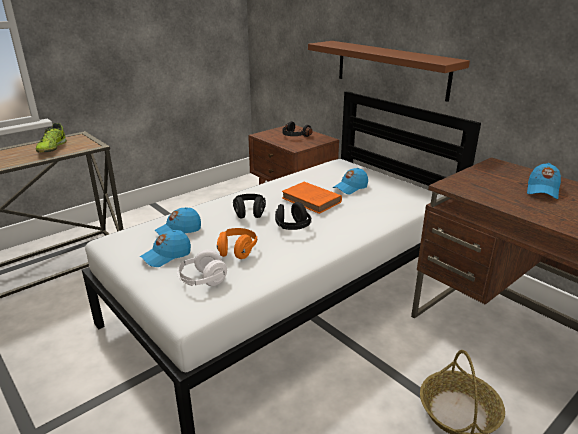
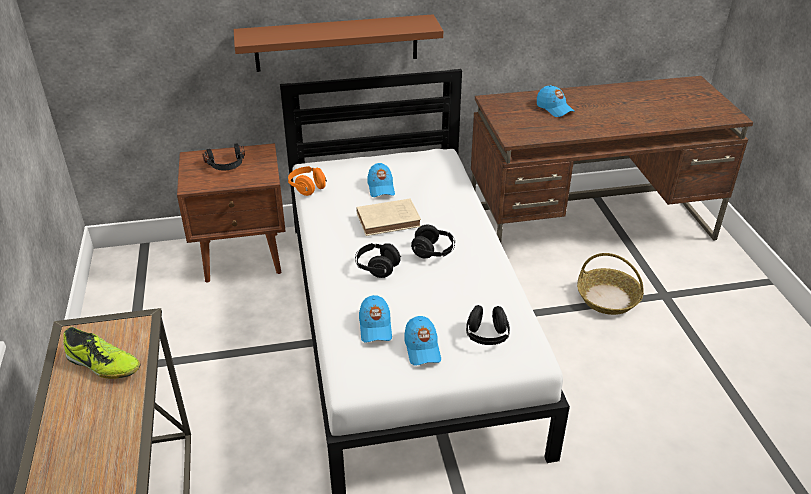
camera: 60 degrees left, 10 degrees up
white headphones [177,250,227,286] -> black headphones [466,305,510,345]
orange headphones [217,228,257,259] -> orange headphones moved to [288,166,327,196]
orange book [282,182,342,214] -> beige book [356,198,421,236]

